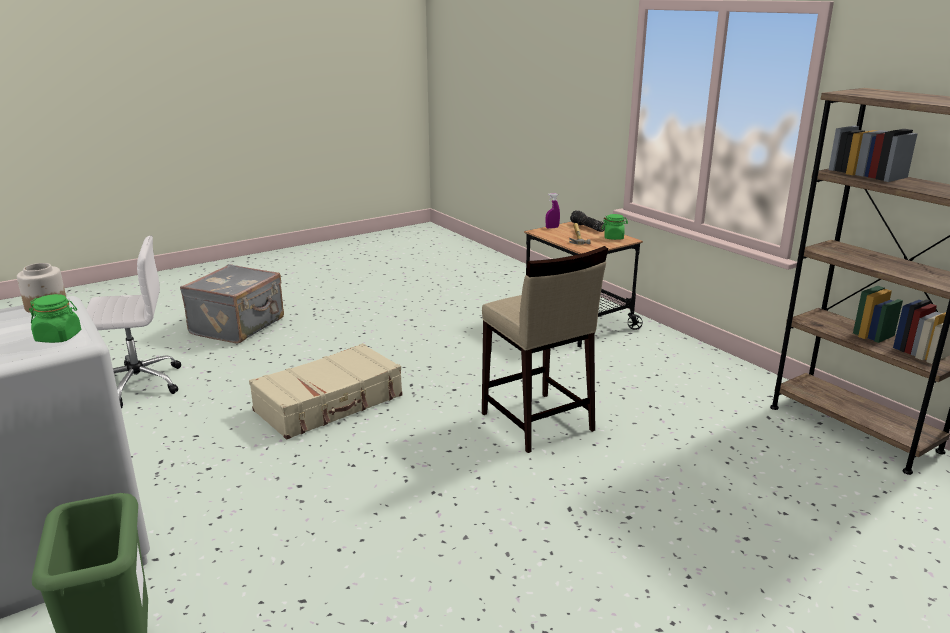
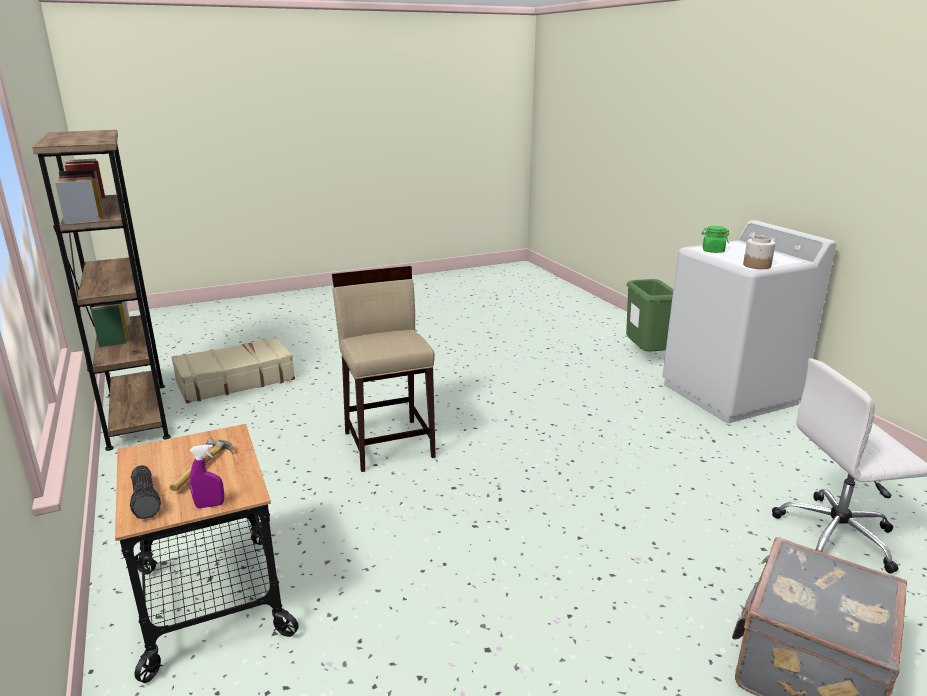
camera: 170 degrees left, 0 degrees up
beige suitcase [249,343,402,440] -> beige suitcase moved to [172,336,295,403]
green jar [602,214,628,240] -> none

